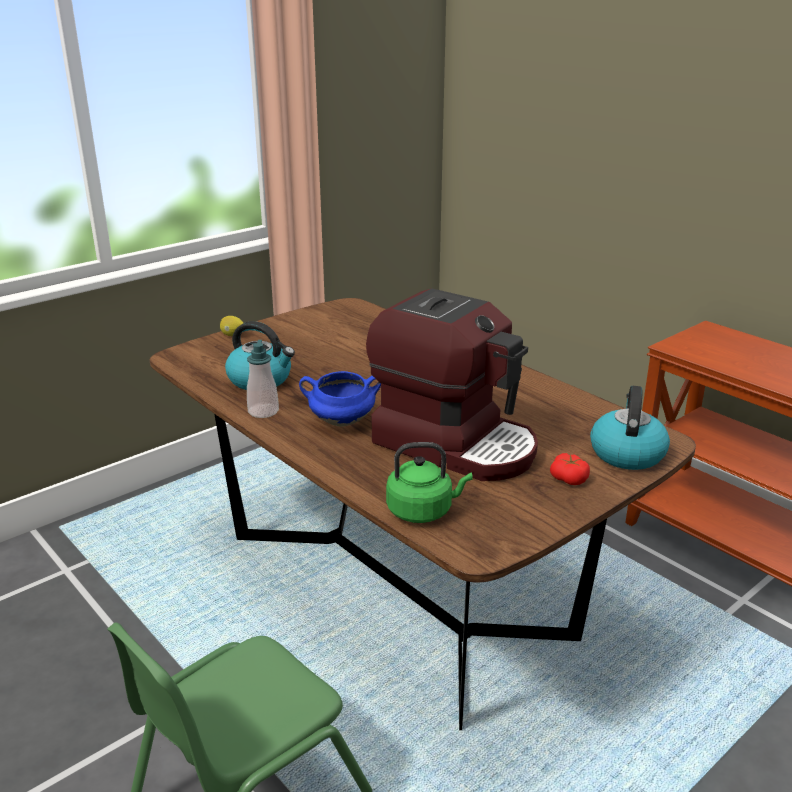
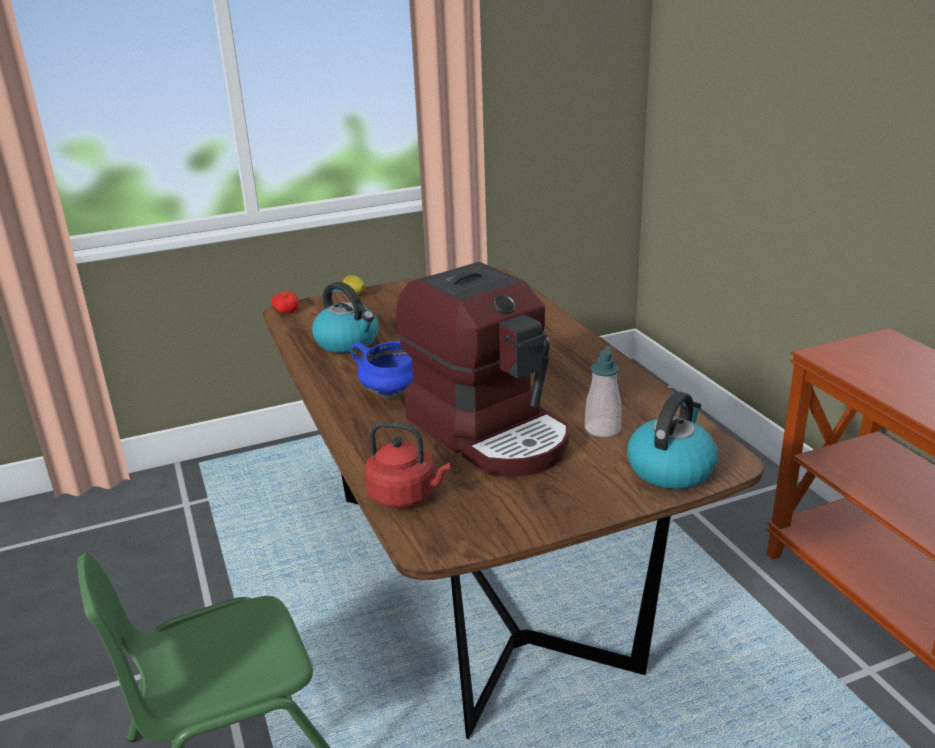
camera: 20 degrees right, 0 degrees up
soap dispenser [247,340,279,418] -> soap dispenser moved to [585,346,622,437]
green kettle [386,442,473,523] -> red kettle [364,421,451,508]
tomato [550,453,590,485] -> tomato moved to [272,291,299,313]

